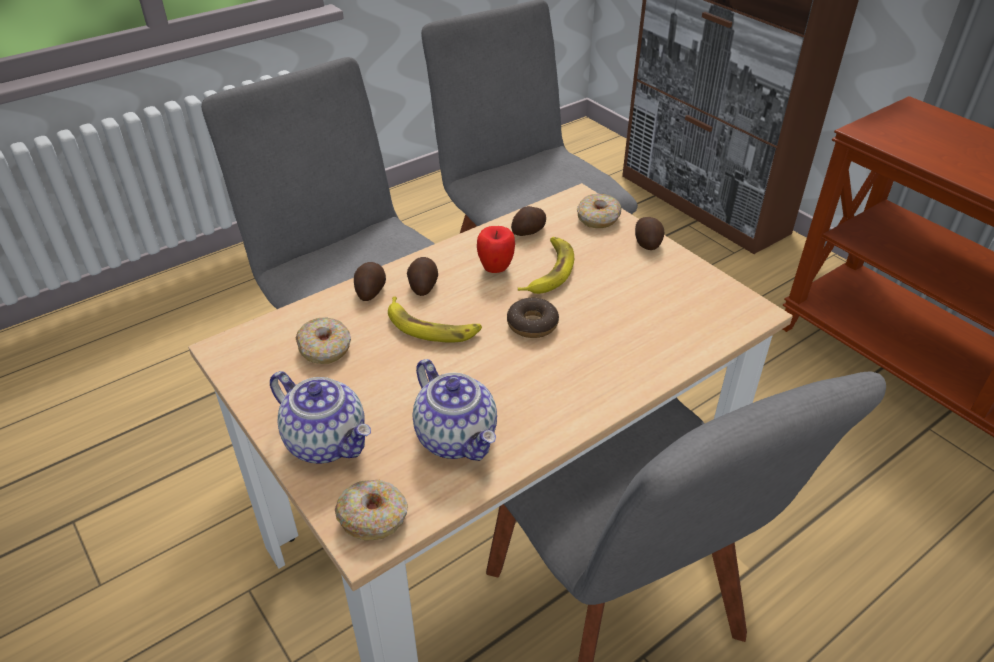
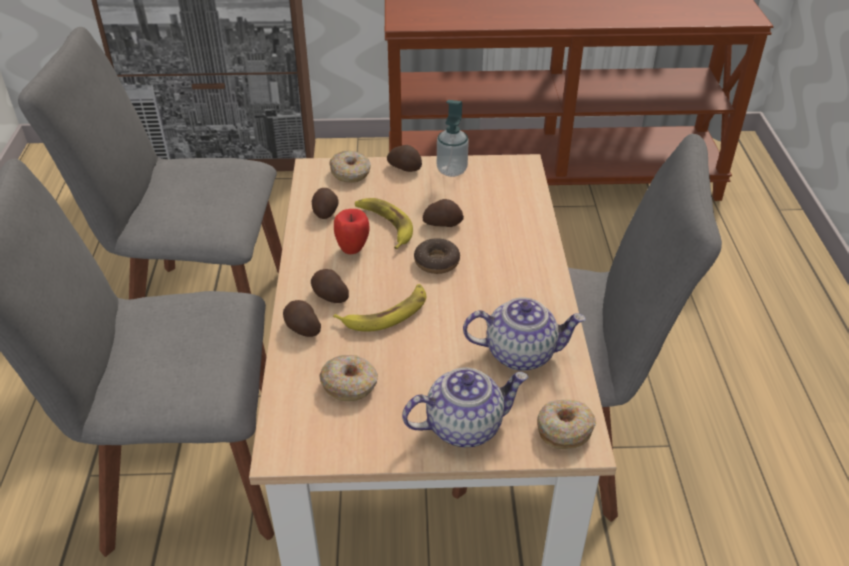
camera: 55 degrees left, 0 degrees up
none -> potato [423,199,464,227]
none -> soap dispenser [437,100,469,177]

